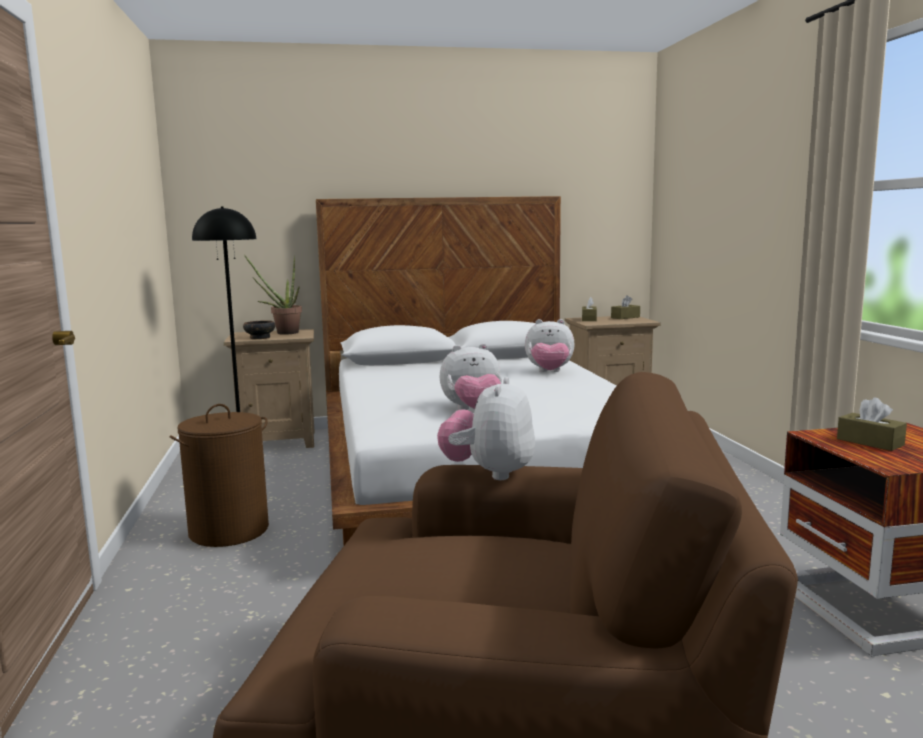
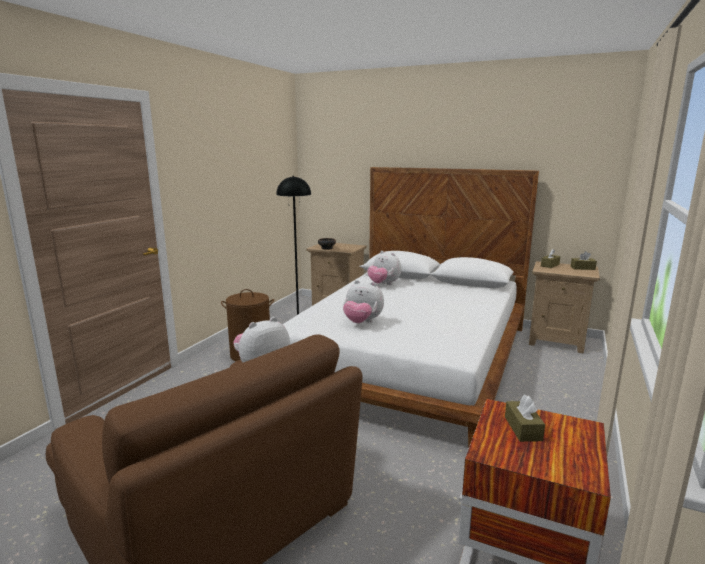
camera: 35 degrees right, 5 degrees up
potted plant [244,255,302,335] -> none
plush toy [525,319,575,372] -> plush toy moved to [367,251,401,285]

